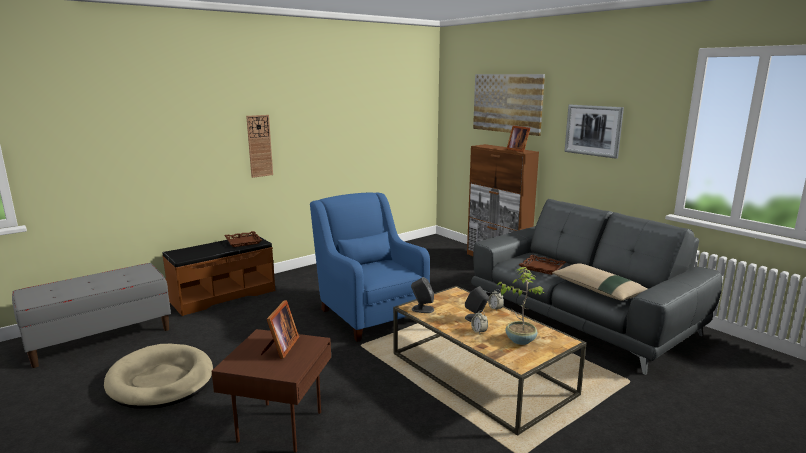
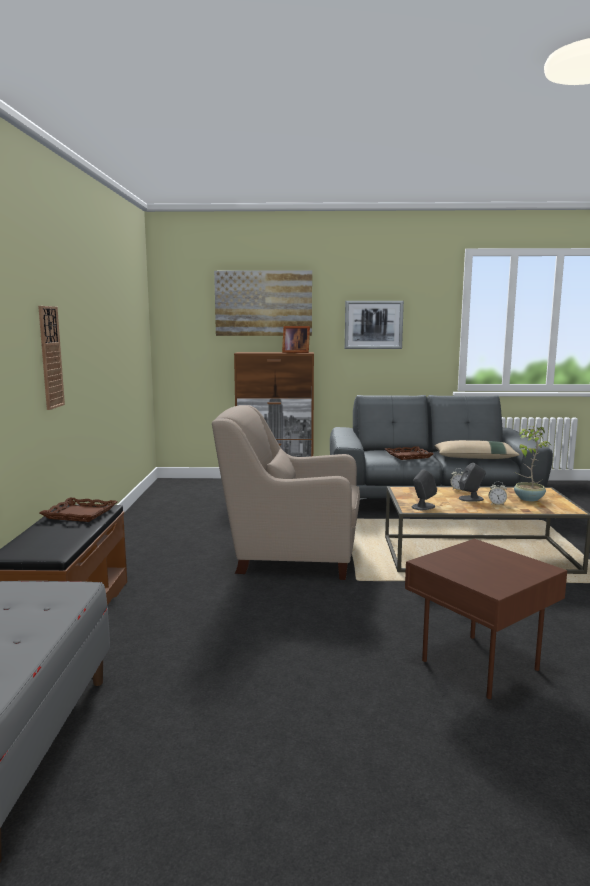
camera: 50 degrees left, 5 degrees down
beige dog bed [104,344,213,409] -> none
picture frame [261,300,299,359] -> none
blue armchair [310,193,430,342] -> beige armchair [212,405,360,580]

